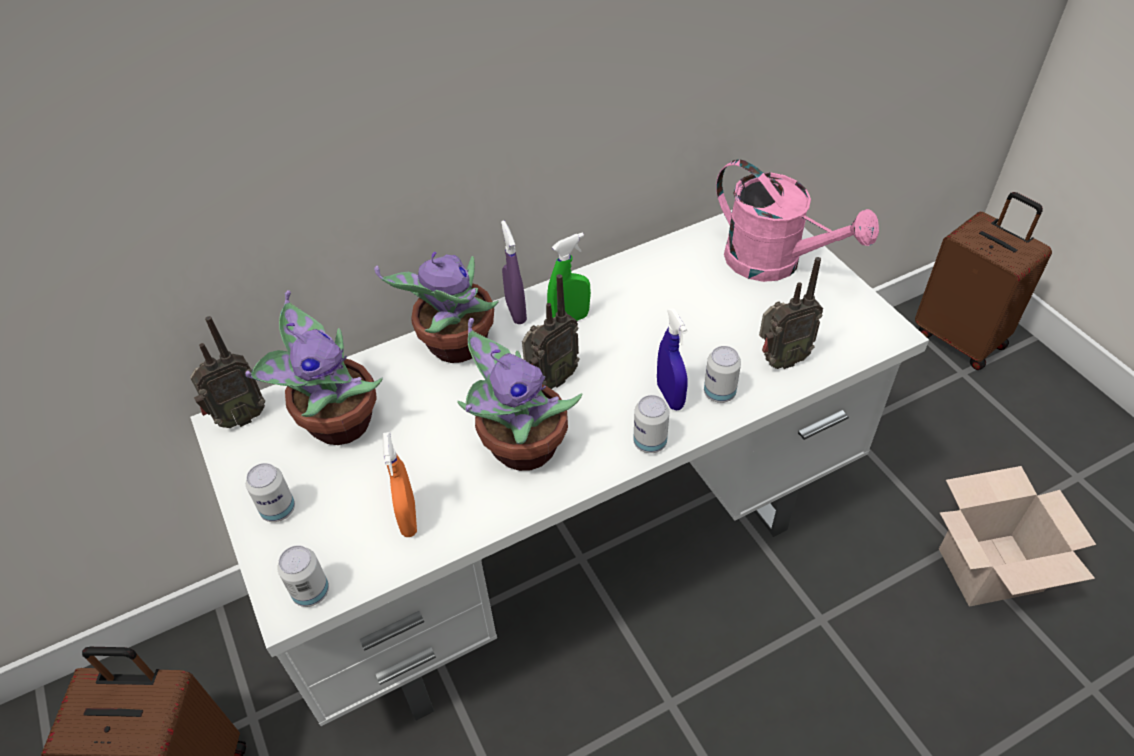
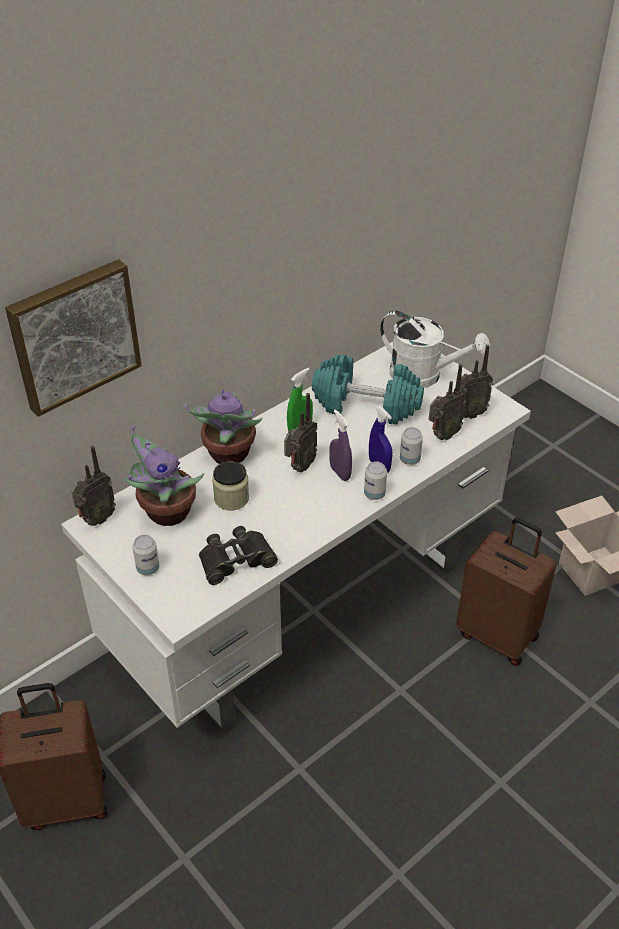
camera: 15 degrees left, 5 degrees down
can [277,545,329,607] -> none
orange spray bottle [383,432,417,537] -> black binoculars [199,526,278,585]
potted plant [457,318,582,471] -> none
purple spray bottle [501,221,527,324] -> purple spray bottle moved to [330,409,352,481]
pink watering can [716,159,879,282] -> white watering can [380,310,490,388]
brown suitcase [915,192,1052,370] -> brown suitcase moved to [456,517,557,666]
none -> picture [5,259,142,417]
none -> jar [212,461,249,510]
none -> turquoise dumbbell [312,355,424,425]
none -> radio [460,345,493,419]

